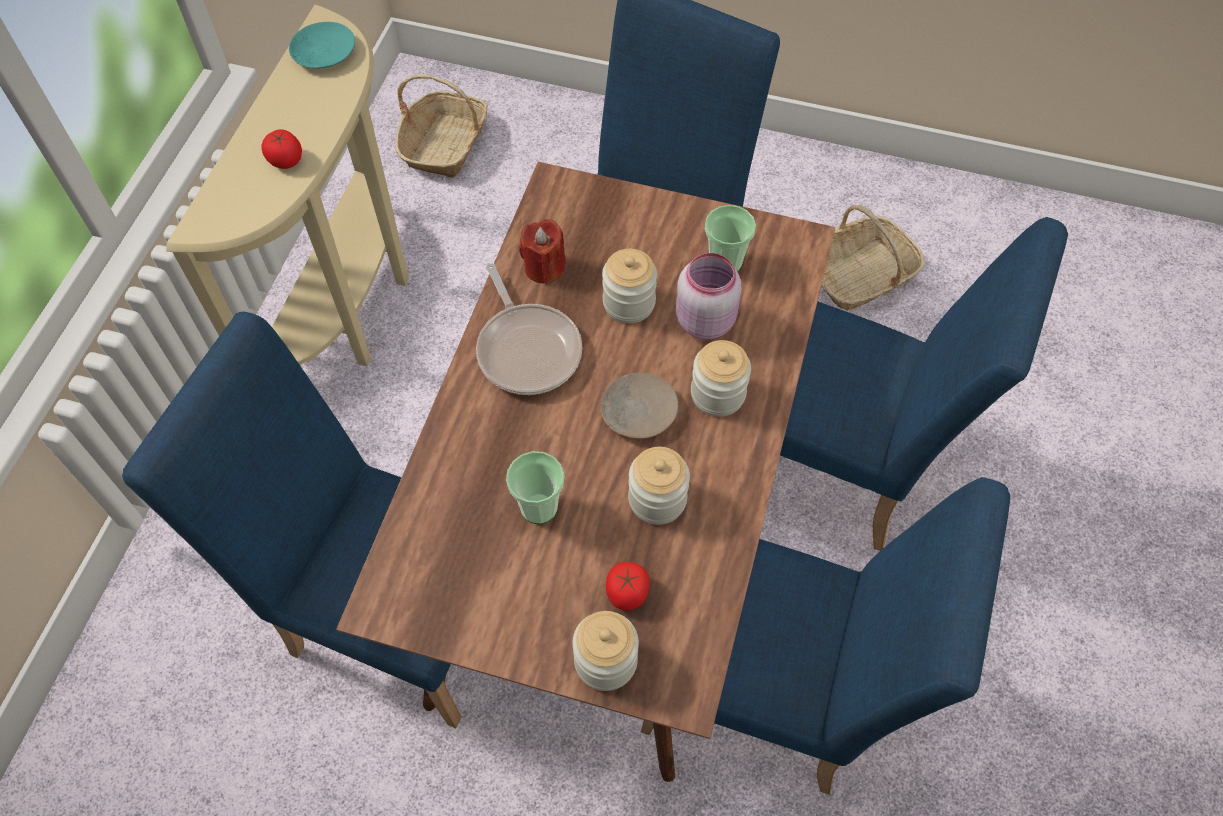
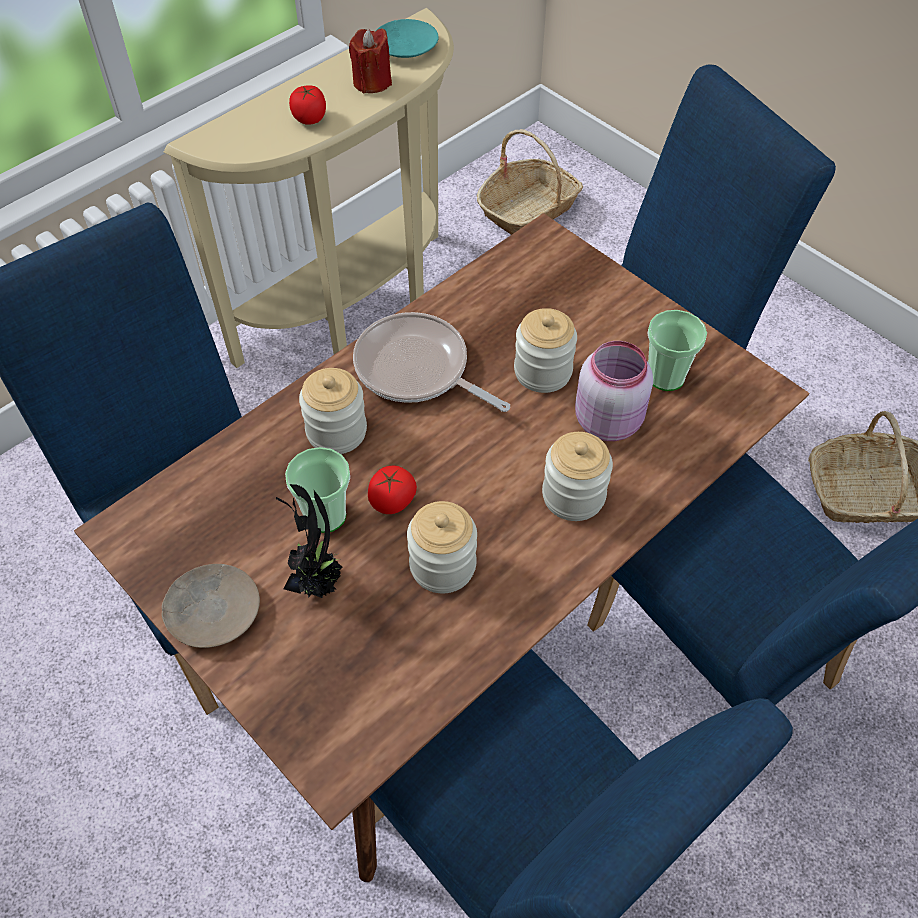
camera: 30 degrees right, 5 degrees down
frying pan [476,263,582,395] -> frying pan turned 120 degrees clockwise [353,312,510,412]
red candle [519,219,566,285] -> red candle moved to [349,28,392,94]
jar [572,611,639,691] -> jar moved to [299,368,367,454]
beige plate [601,373,678,439] -> beige plate moved to [162,564,260,648]
tomato [606,562,649,610] -> tomato moved to [368,465,417,514]
none -> potted plant [276,484,343,598]

